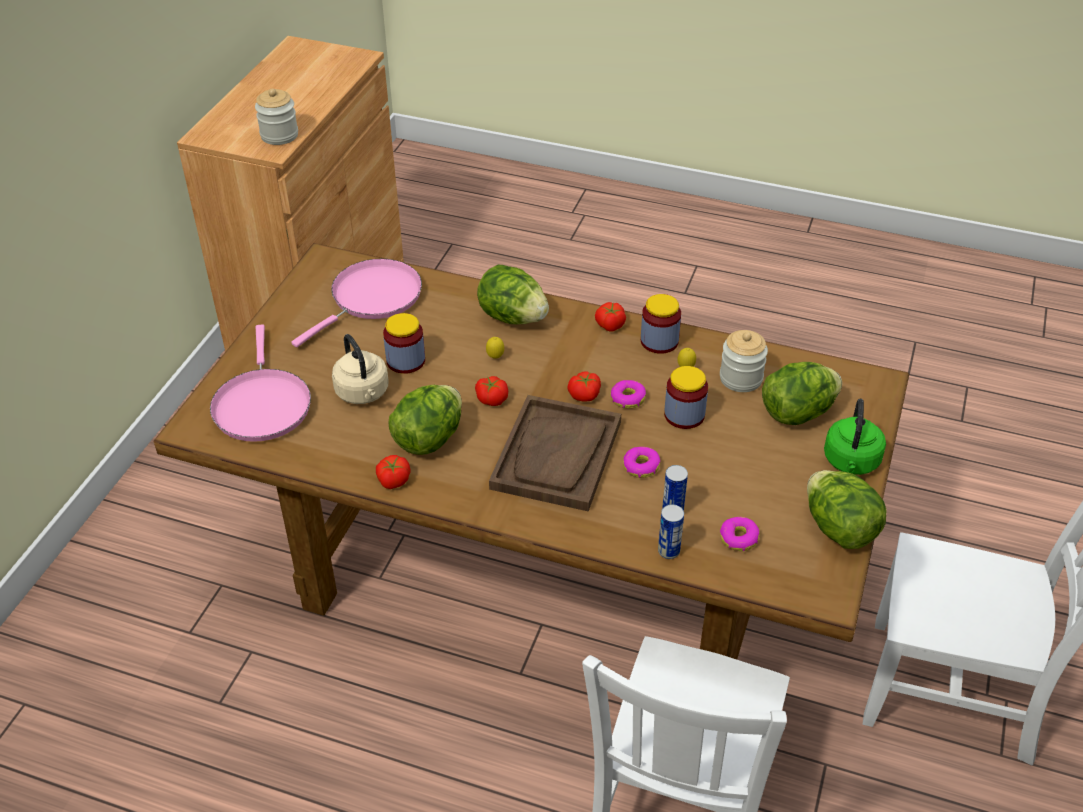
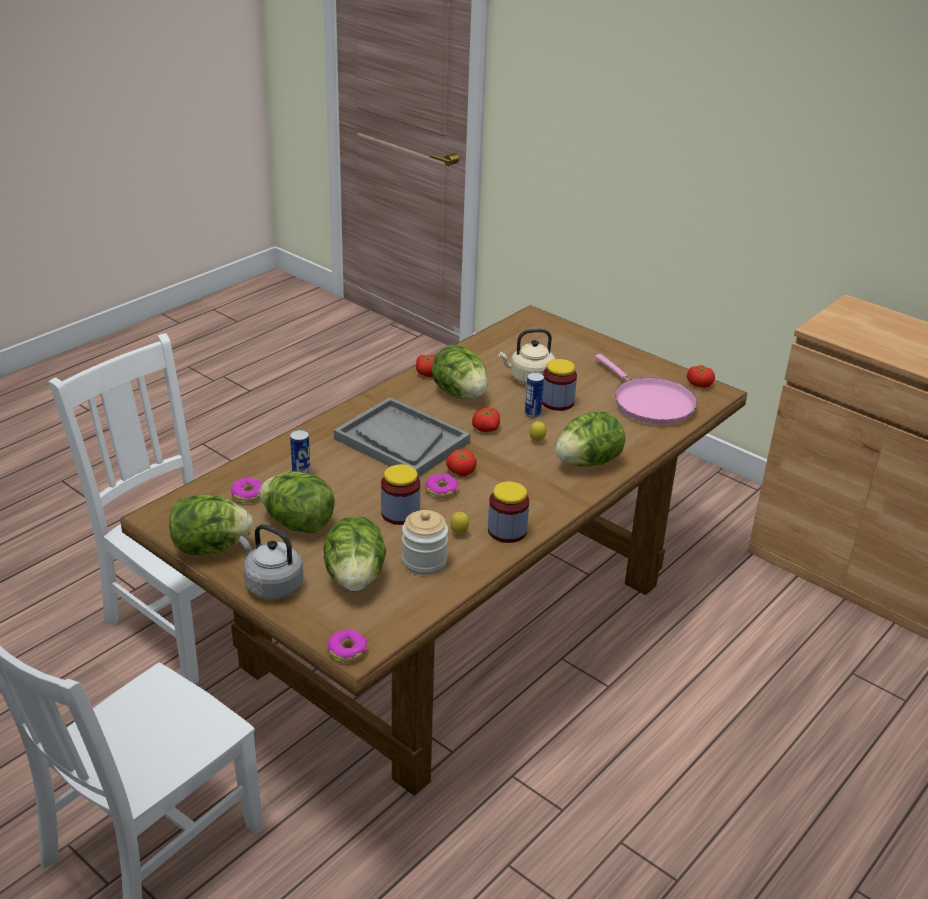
camera: 110 degrees right, 10 degrees down
pink frying pan [210,324,311,442] -> none
jar [255,88,298,145] -> none
brown tray [489,395,621,512] -> grey tray [334,397,470,477]
tomato [595,302,626,331] -> tomato moved to [687,365,715,388]
donut [623,447,660,478] -> donut moved to [328,629,368,663]
can [658,504,684,559] -> can moved to [525,372,544,418]
green kettle [824,399,886,475] -> grey kettle [239,524,304,599]
none -> lettuce [259,471,335,533]

